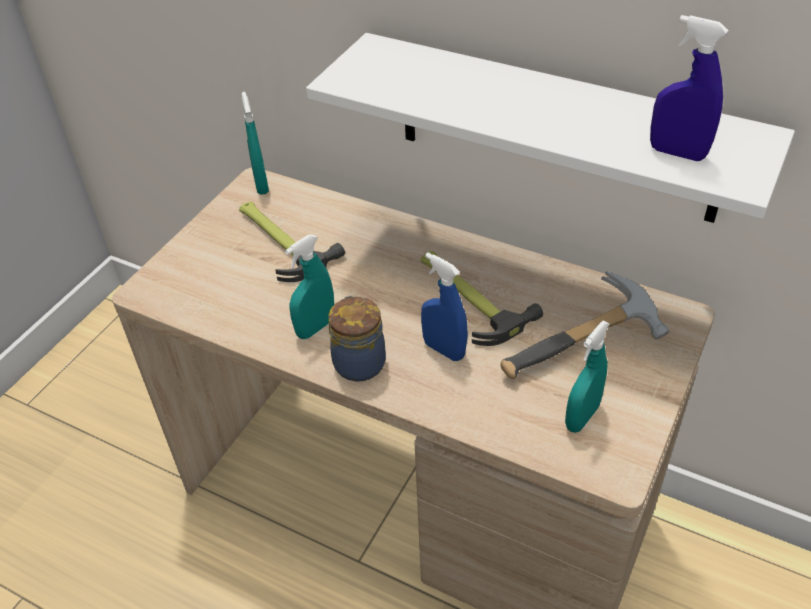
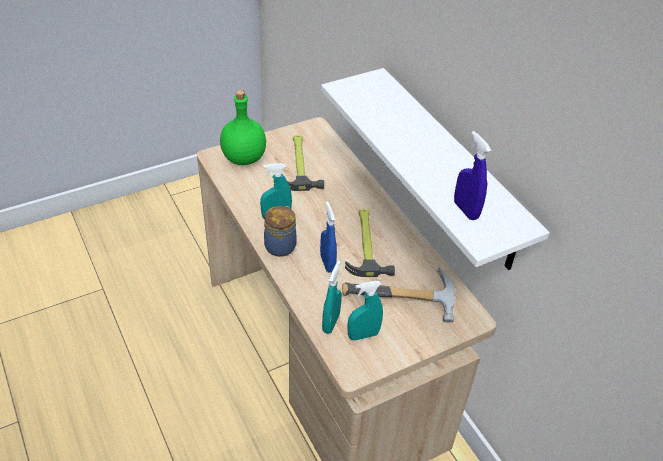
camera: 30 degrees right, 0 degrees up
turquoise spray bottle [242,92,269,195] -> turquoise spray bottle moved to [322,261,342,334]
none -> green bottle [220,90,266,165]

